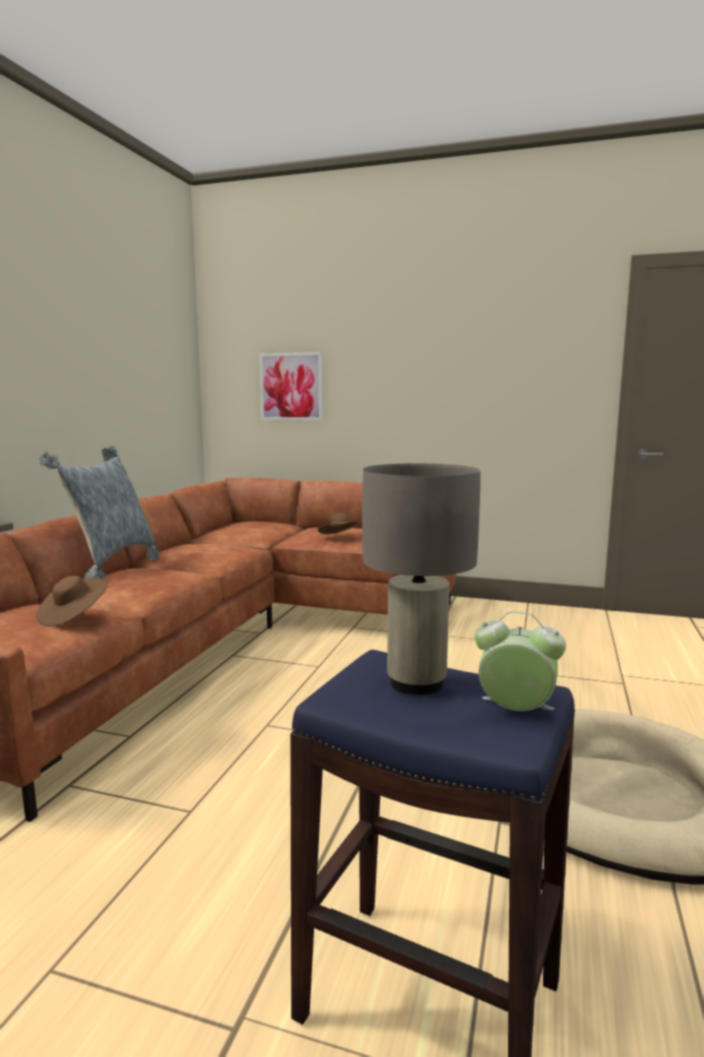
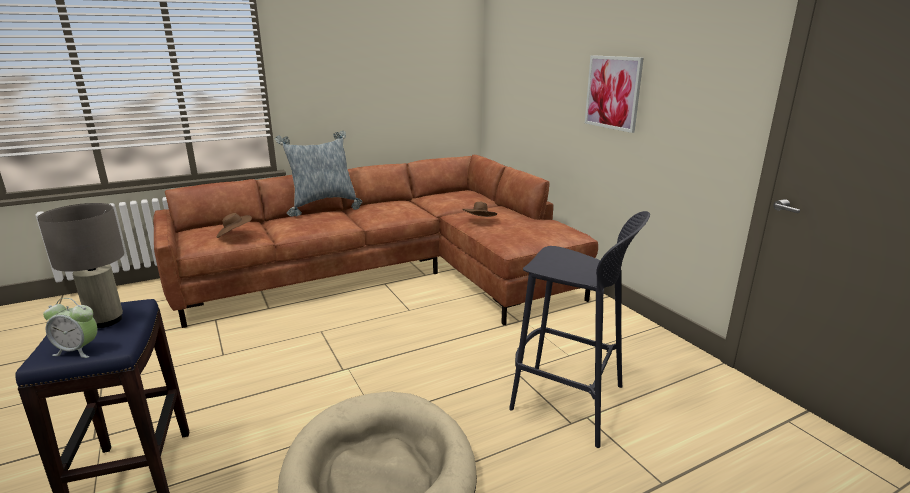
camera: 45 degrees right, 10 degrees up
picture [259,352,323,421] -> picture moved to [585,55,644,133]
alarm clock [475,611,566,711] -> alarm clock turned 120 degrees clockwise [43,298,98,358]
none -> grey stool [509,211,650,448]

